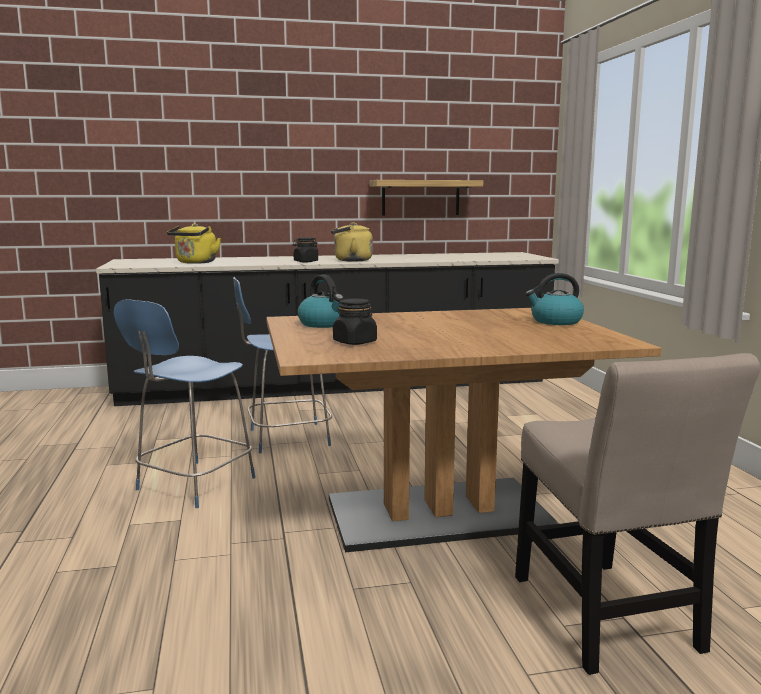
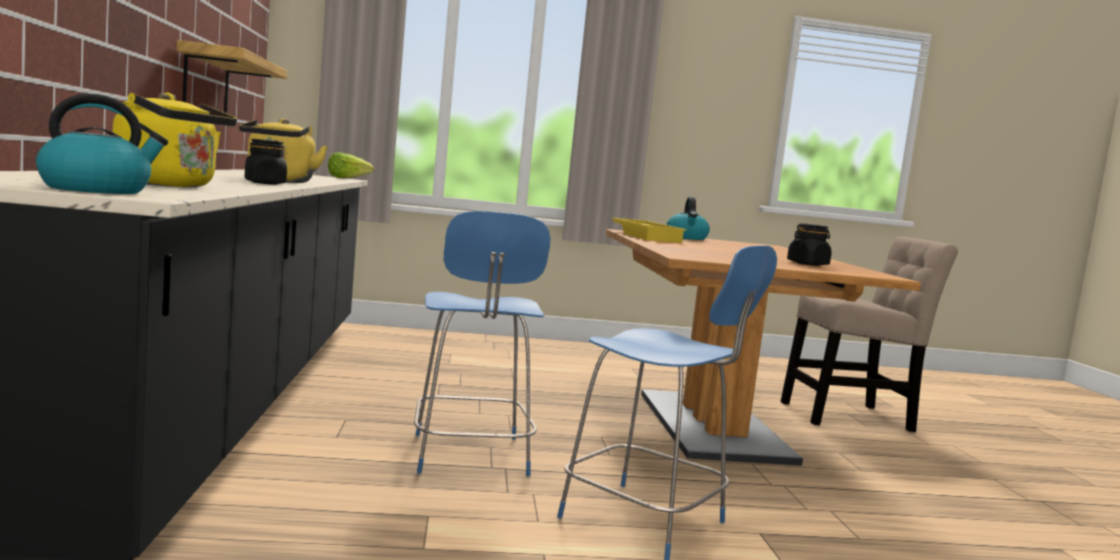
camera: 85 degrees left, 5 degrees down
kettle [297,275,344,328] -> kettle moved to [36,94,168,194]
none -> lettuce [328,152,374,178]
none -> yellow tray [611,218,687,243]

